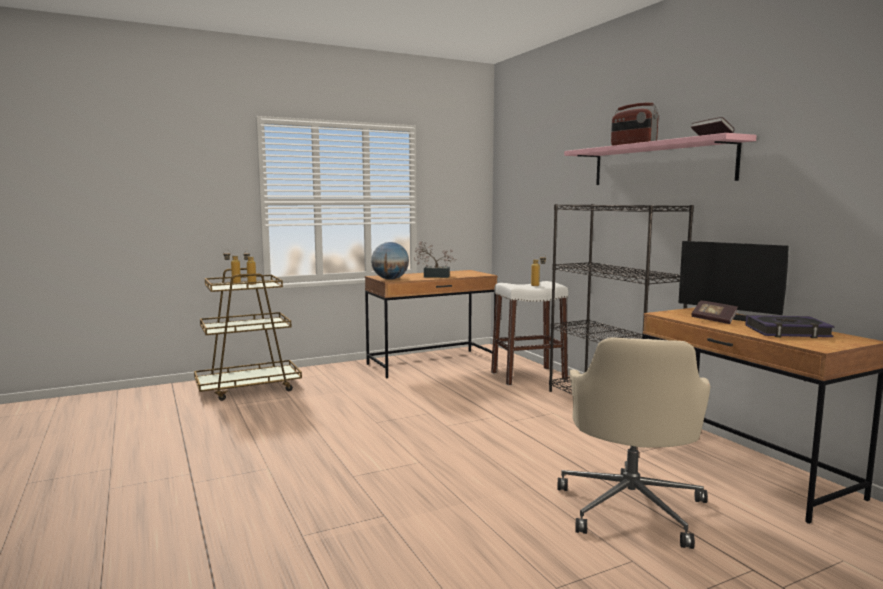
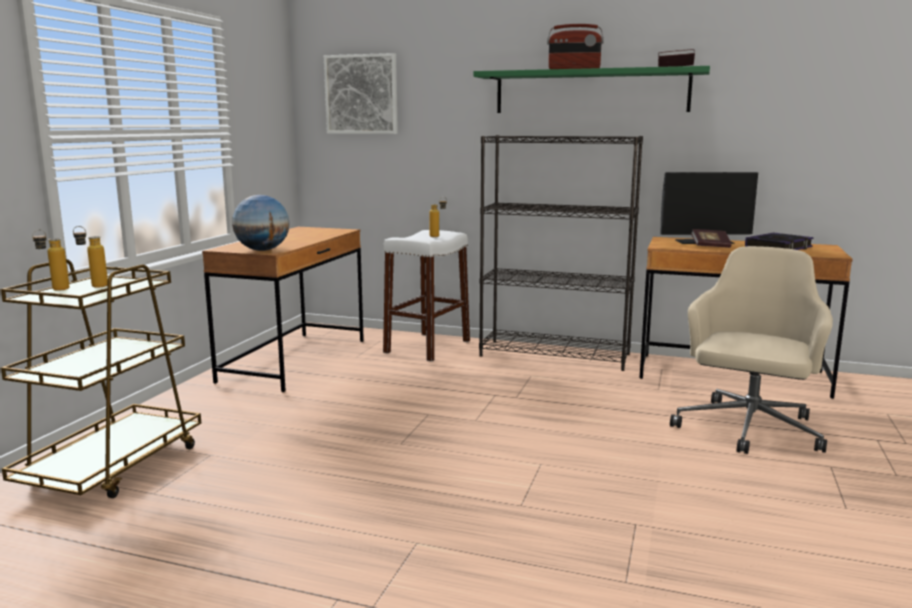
camera: 45 degrees left, 5 degrees up
potted plant [414,241,456,278] -> none
beige office chair [557,337,710,549] -> beige office chair turned 120 degrees counterclockwise [670,246,833,454]
pink shelf [564,133,757,185] -> green shelf [473,66,710,113]
none -> picture [324,53,398,134]

